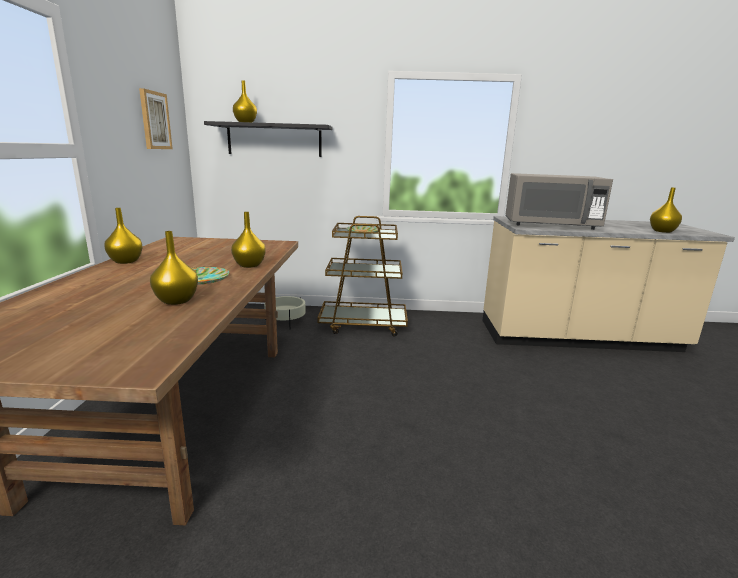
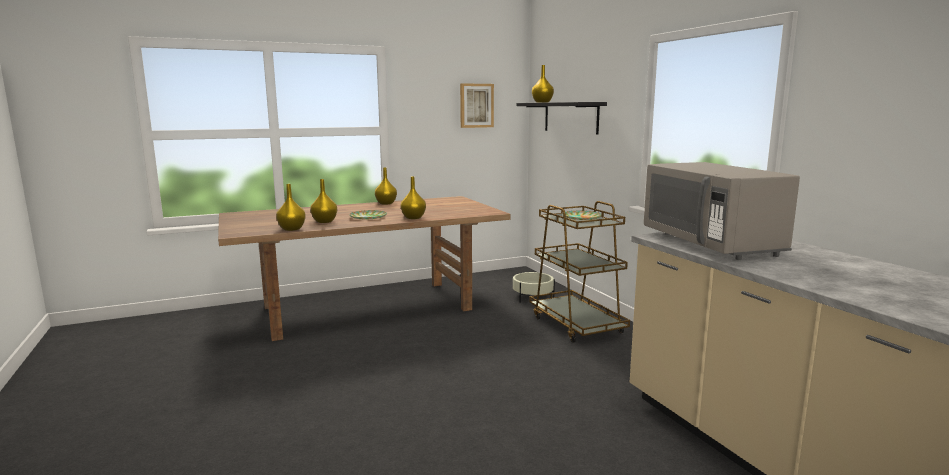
camera: 65 degrees right, 5 degrees down
yellow vase [650,188,682,233] -> yellow vase moved to [276,184,306,231]

